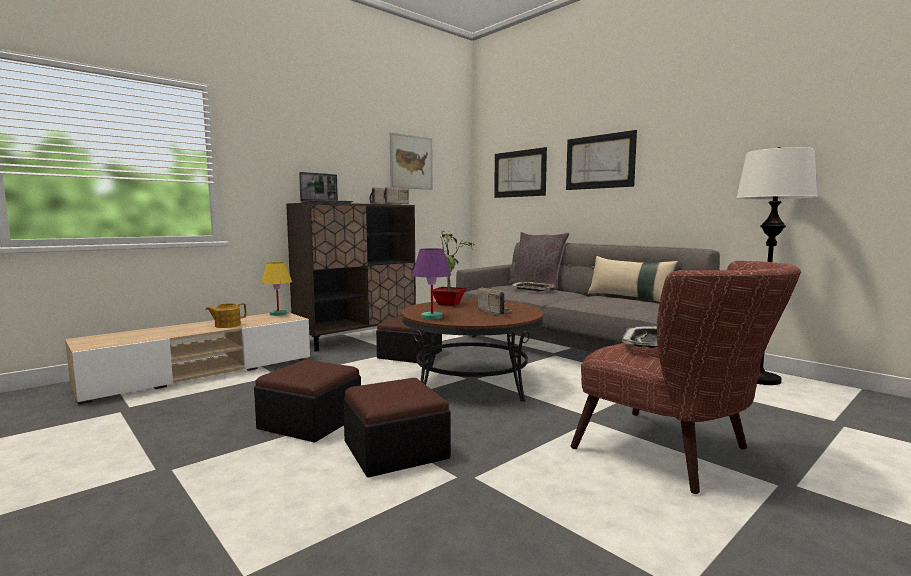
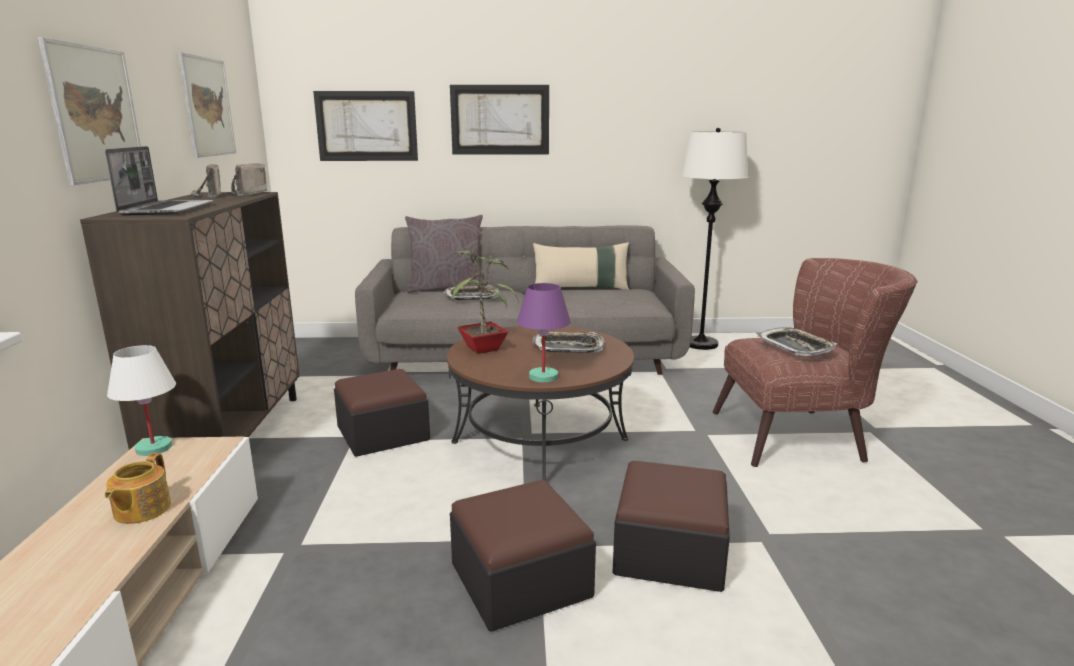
camera: 50 degrees left, 10 degrees up
yellow table lamp [261,262,292,316] -> white table lamp [107,345,176,456]
radio [478,287,511,315] -> tray [532,332,605,353]
none -> picture [38,37,141,185]

